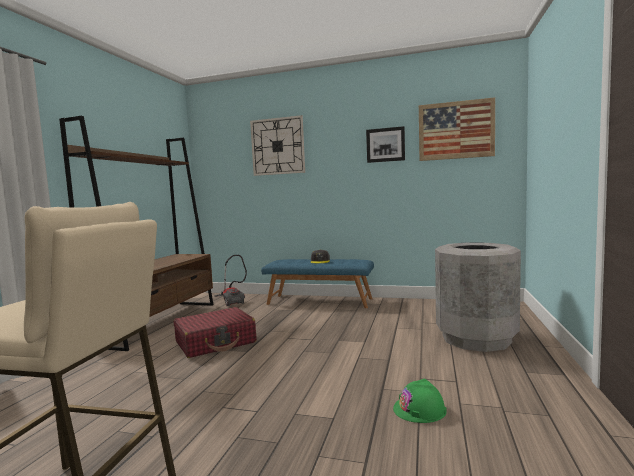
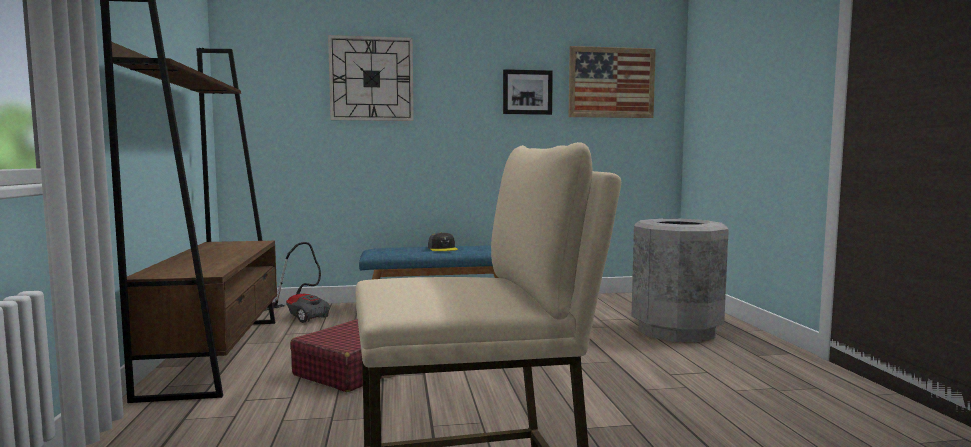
camera: 25 degrees left, 0 degrees up
green hard hat [393,379,447,423] -> none

